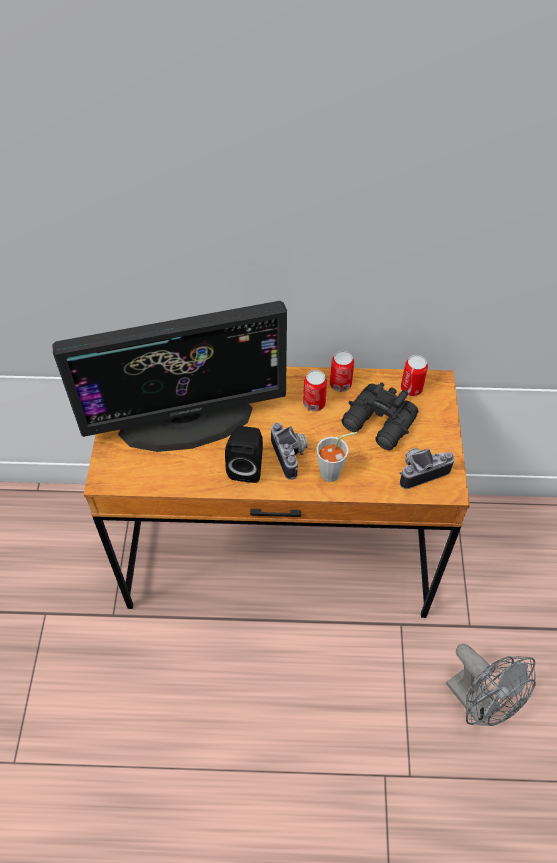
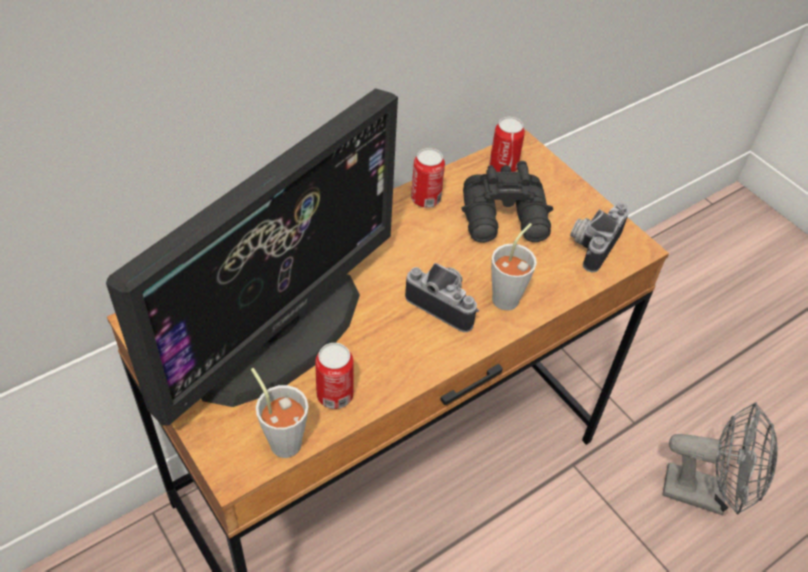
camera: 40 degrees left, 5 degrees down
black speaker [225,426,263,483] -> none
can [303,370,327,411] -> can moved to [315,343,354,409]
none -> grey cup [251,368,309,458]

